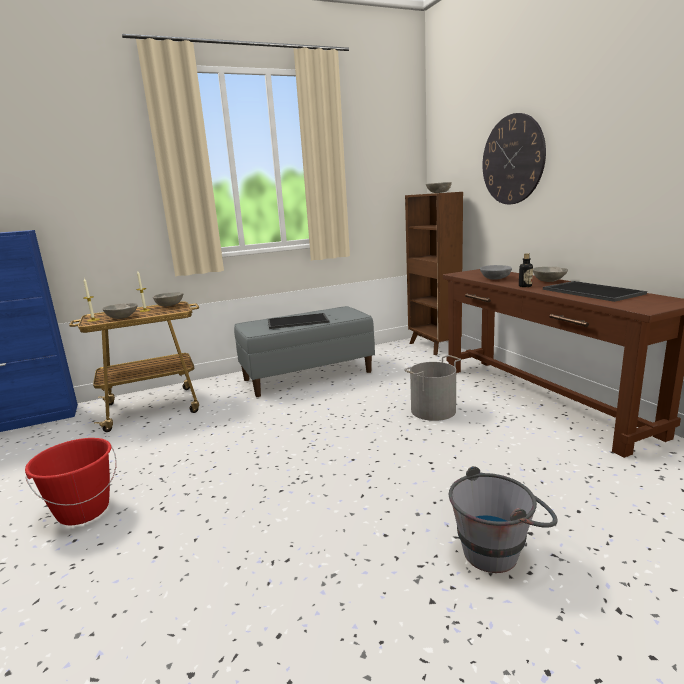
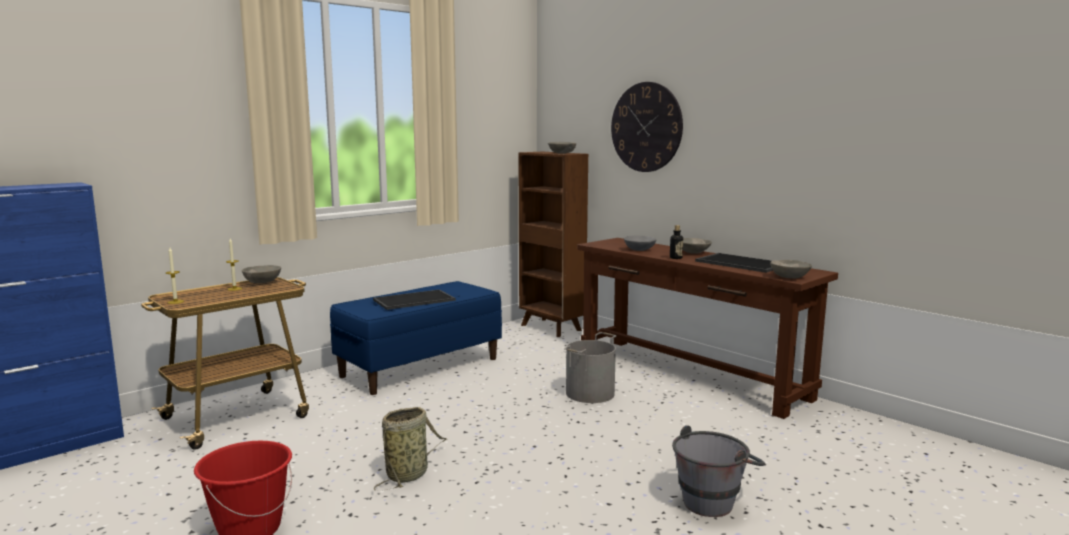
camera: 20 degrees left, 5 degrees down
grey bowl [102,303,138,319] -> grey bowl moved to [770,260,812,279]
grey bench [234,306,375,397] -> blue bench [330,281,502,395]
none -> basket [374,407,447,491]

